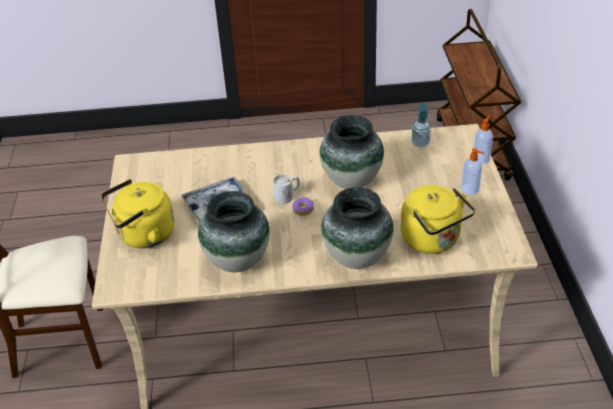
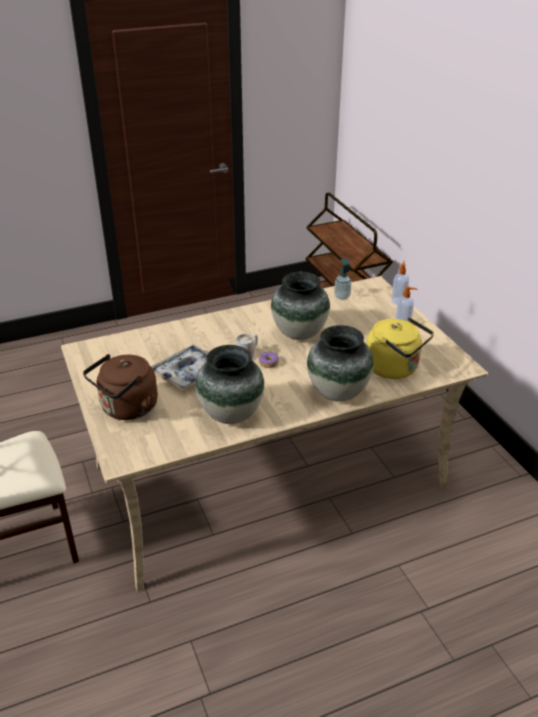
camera: 20 degrees left, 5 degrees down
yellow kettle [101,179,174,248] -> brown kettle [83,354,158,420]

